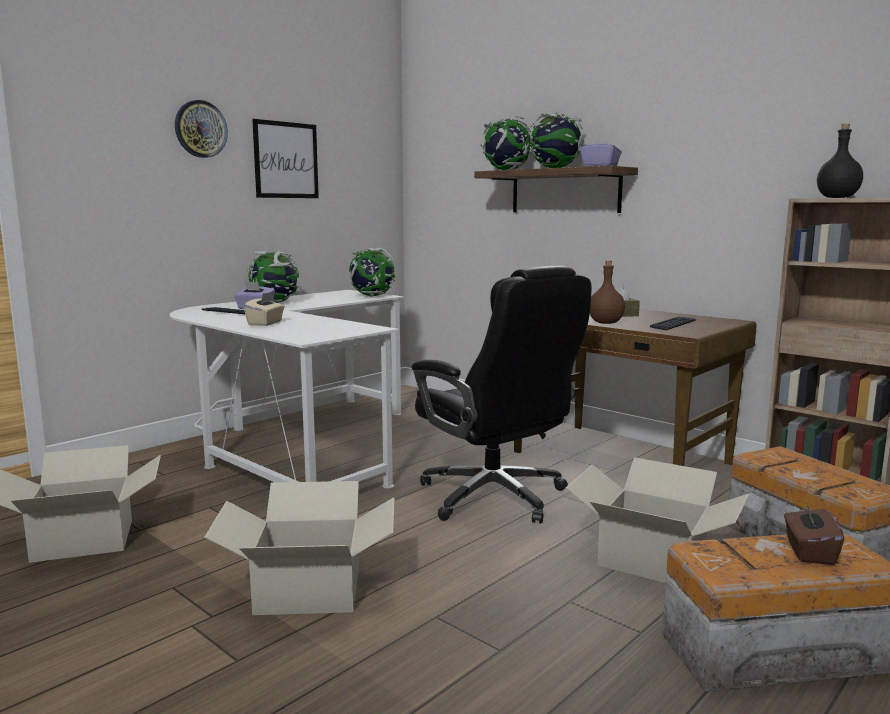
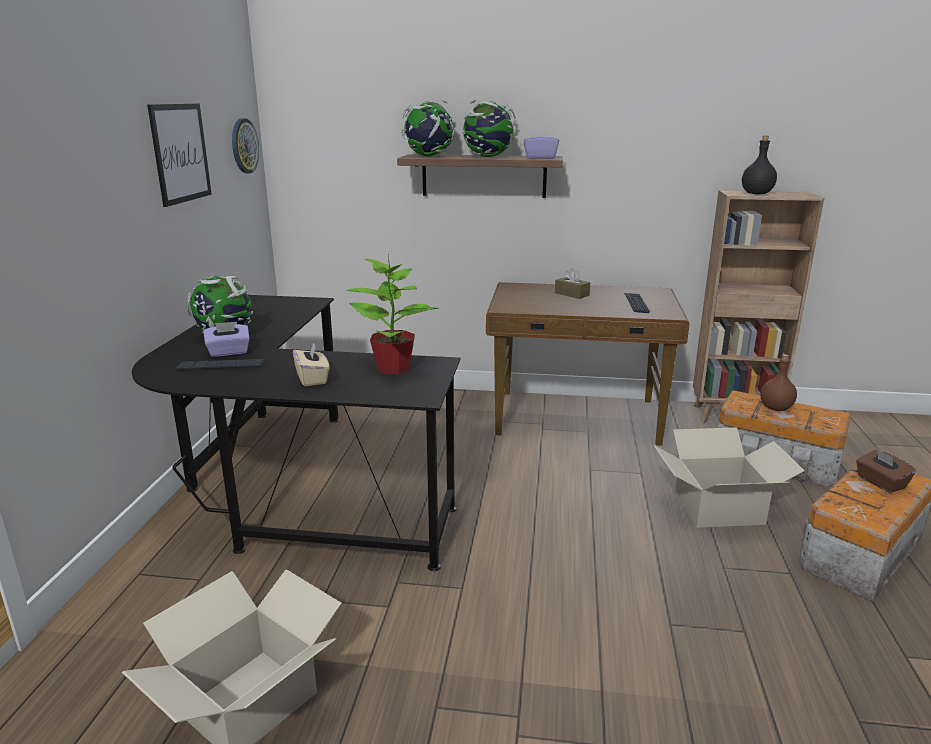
camera: 35 degrees left, 10 degrees up
white desk [169,290,404,489] -> black desk [132,295,460,571]
wall clock [175,100,228,158] -> wall clock moved to [232,118,259,173]
cardboard box [205,481,394,615] -> none
globe [349,247,395,297] -> none
black office chair [412,266,592,524] -> none
brown bottle [590,261,625,324] -> brown bottle moved to [760,354,797,411]
none -> potted plant [347,252,438,374]

